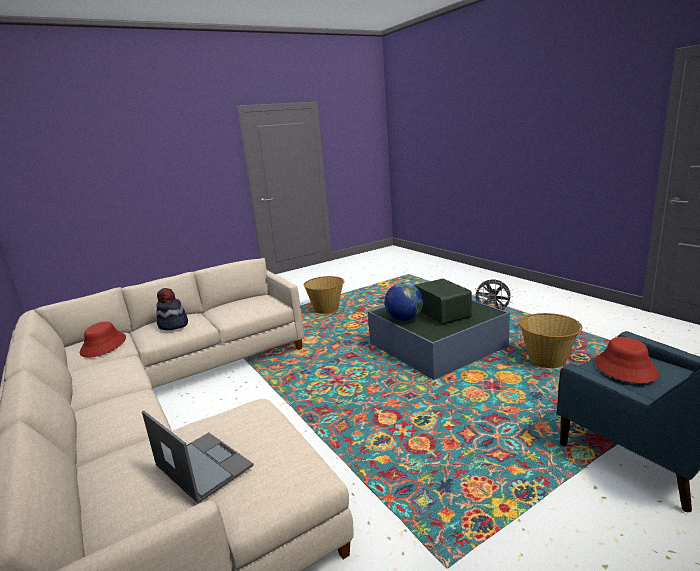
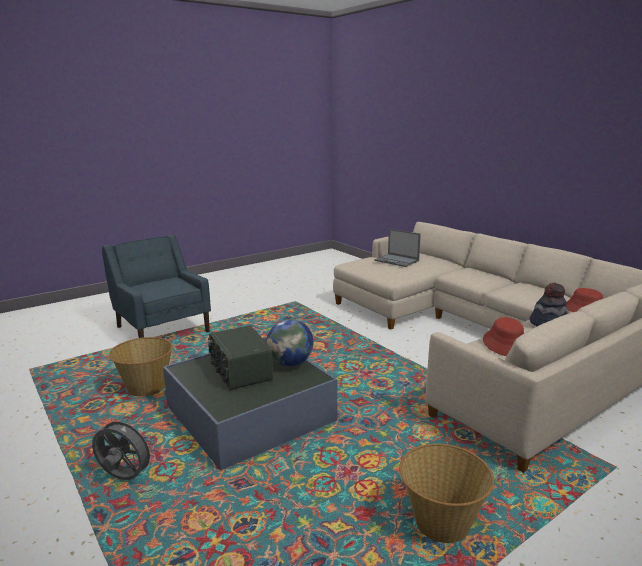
camera: 175 degrees right, 0 degrees up
red hat [595,337,659,383] -> red hat moved to [483,317,524,356]

